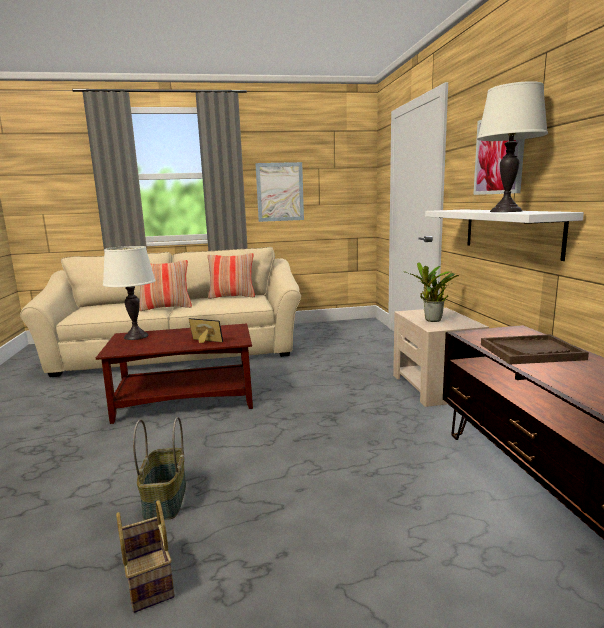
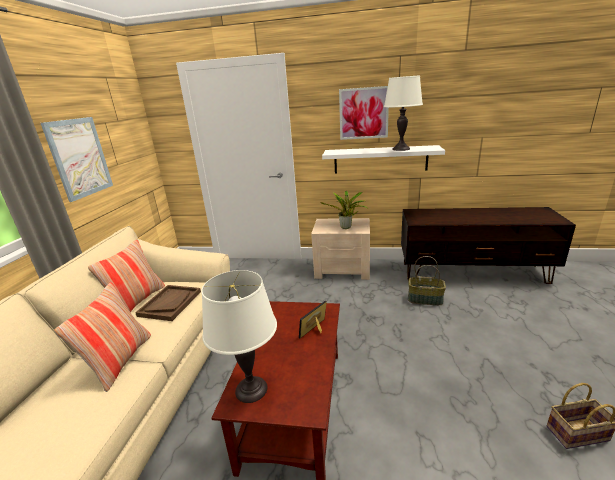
camera: 70 degrees left, 10 degrees up
basket [133,417,186,520] -> basket moved to [408,256,446,305]
brown tray [481,334,589,364] -> brown tray moved to [135,285,201,321]

